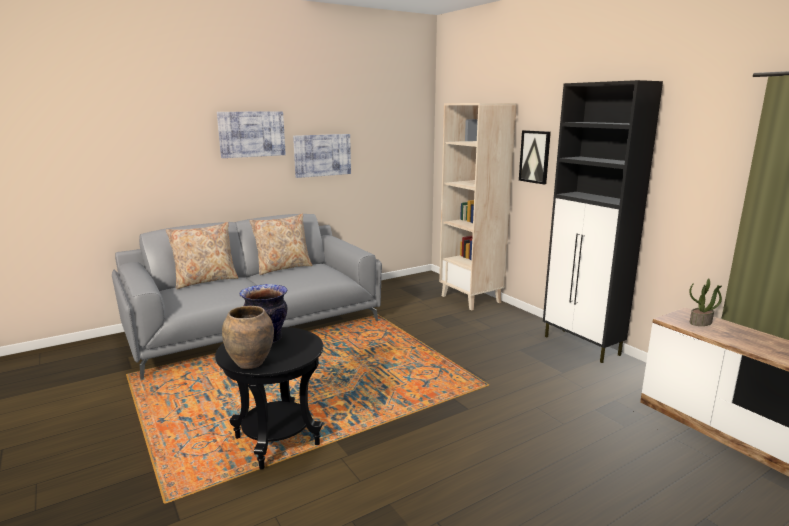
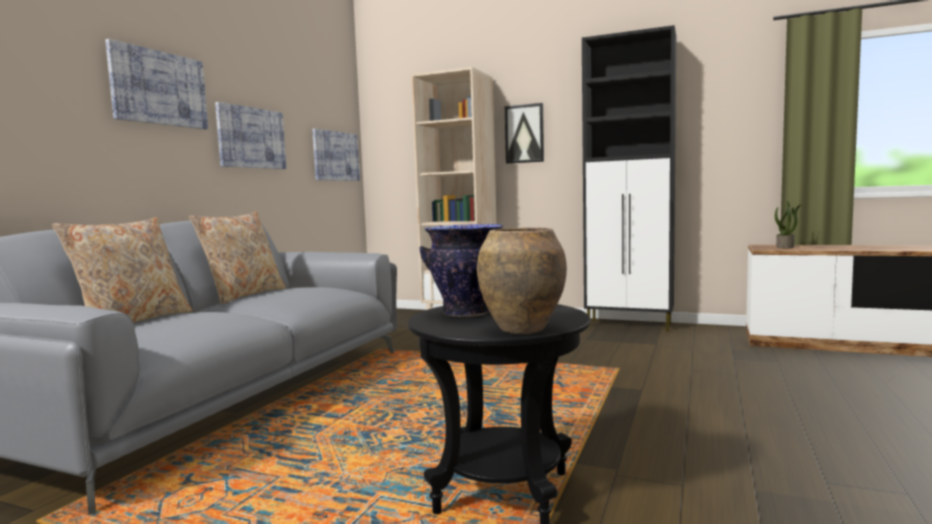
camera: 35 degrees left, 10 degrees down
none -> picture [312,129,360,181]

